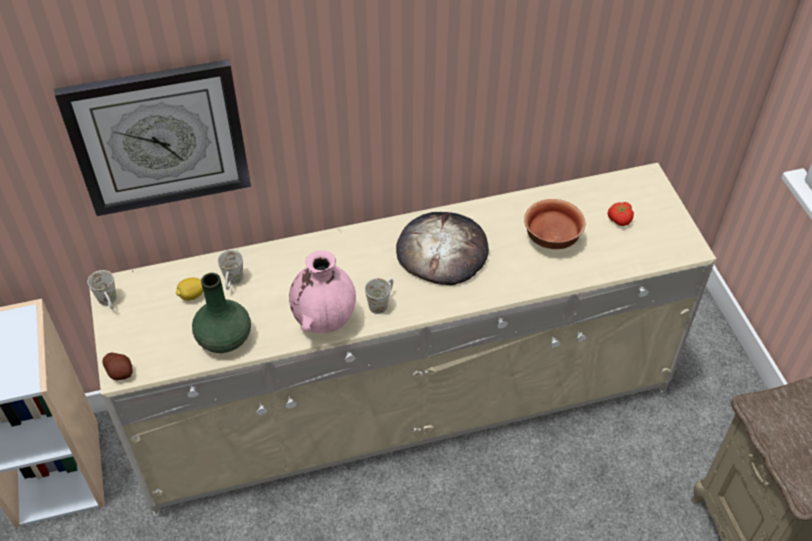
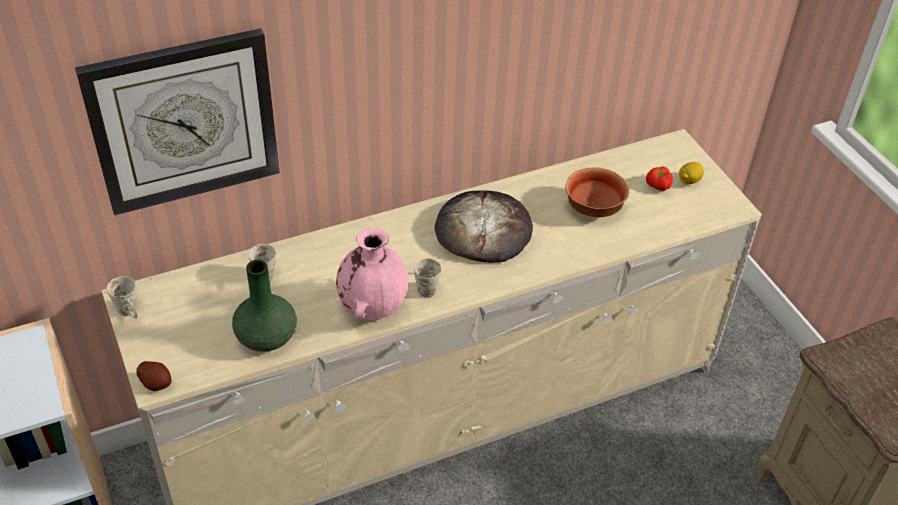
camera: 10 degrees left, 5 degrees down
lemon [176,277,203,301] -> lemon moved to [679,162,704,184]

